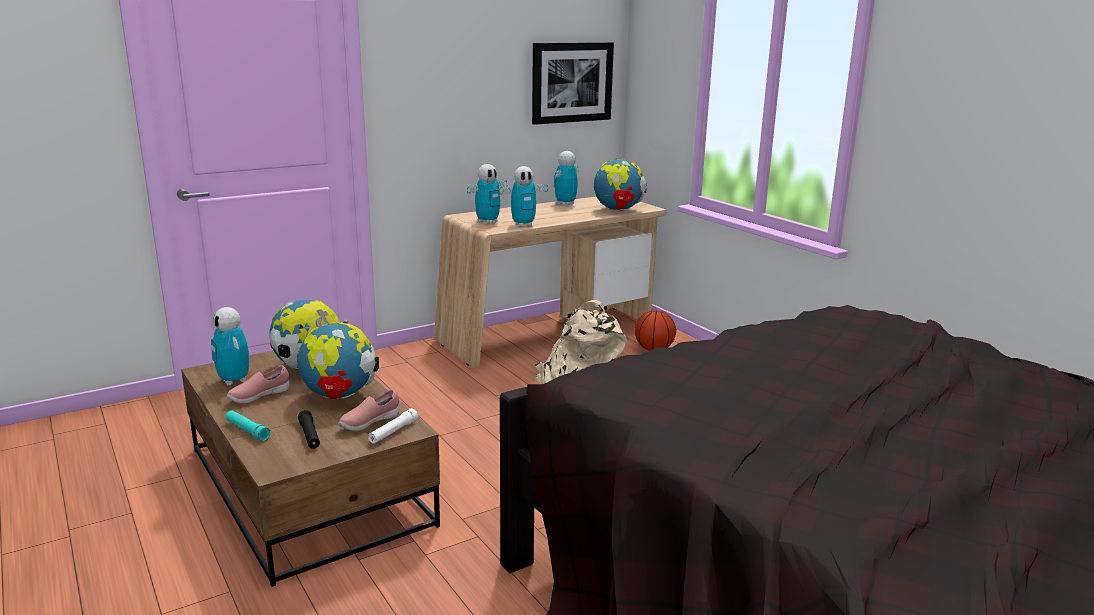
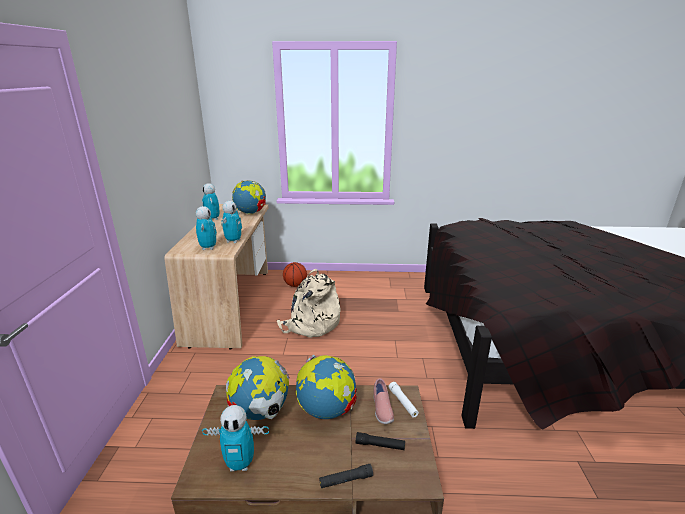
camera: 55 degrees left, 5 degrees up
turquoise flashlight [226,410,271,441] -> black flashlight [319,464,373,488]
pink shoe [227,365,290,404] -> none
picture [532,42,614,125] -> none

